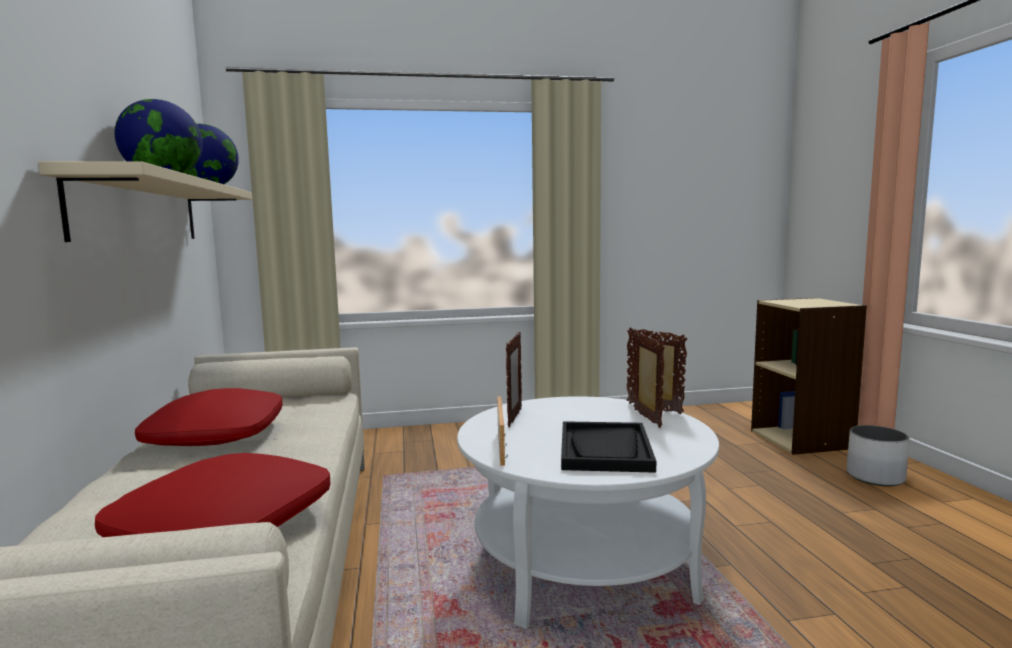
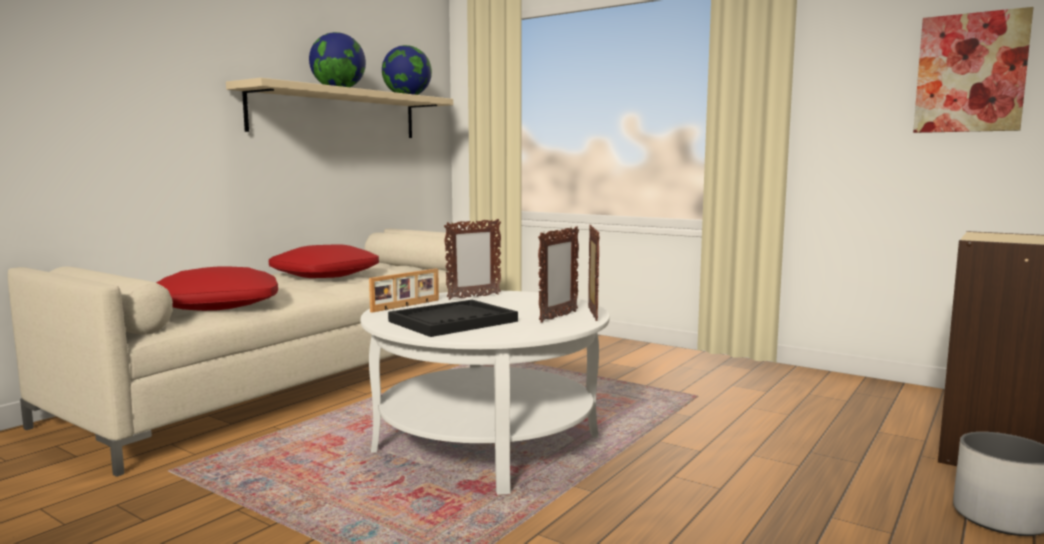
camera: 45 degrees right, 0 degrees up
none -> picture [913,7,1033,133]

